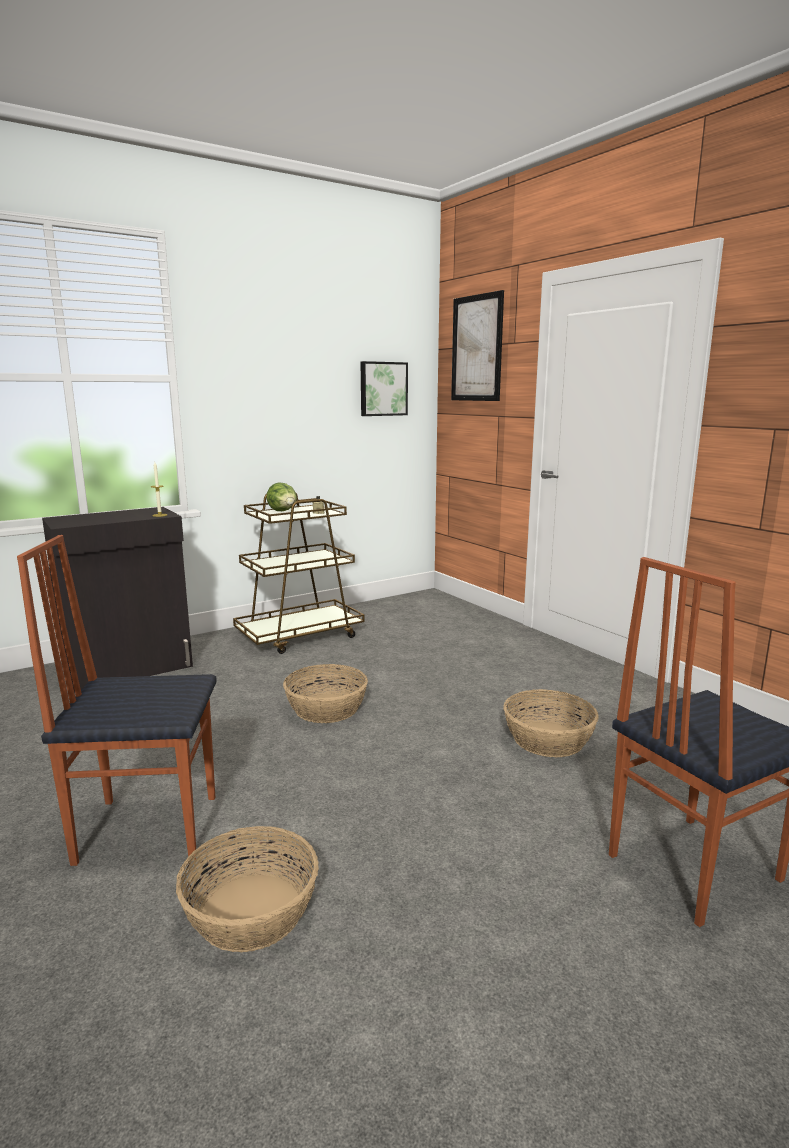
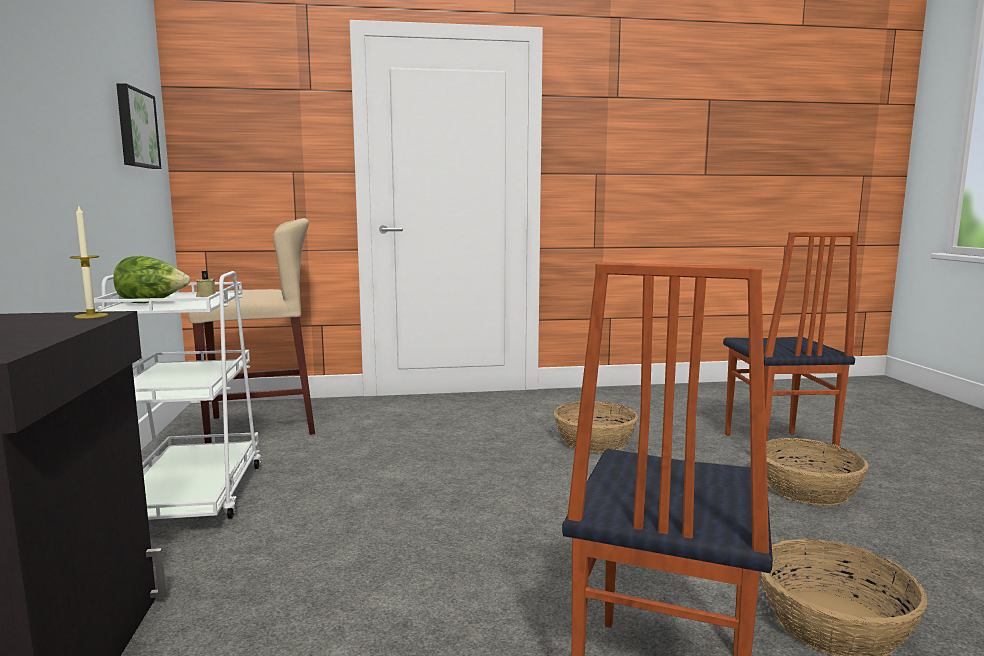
camera: 65 degrees left, 5 degrees down
brown cart [233,492,364,654] -> white cart [94,271,261,520]
basket [283,664,368,723] -> basket moved to [766,438,869,506]
picture [451,290,504,401] -> none
none -> beige stool [188,218,315,443]

